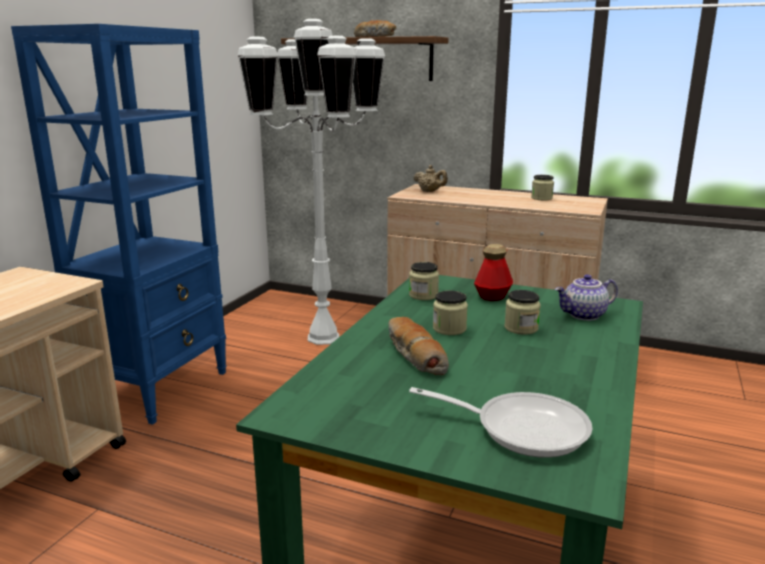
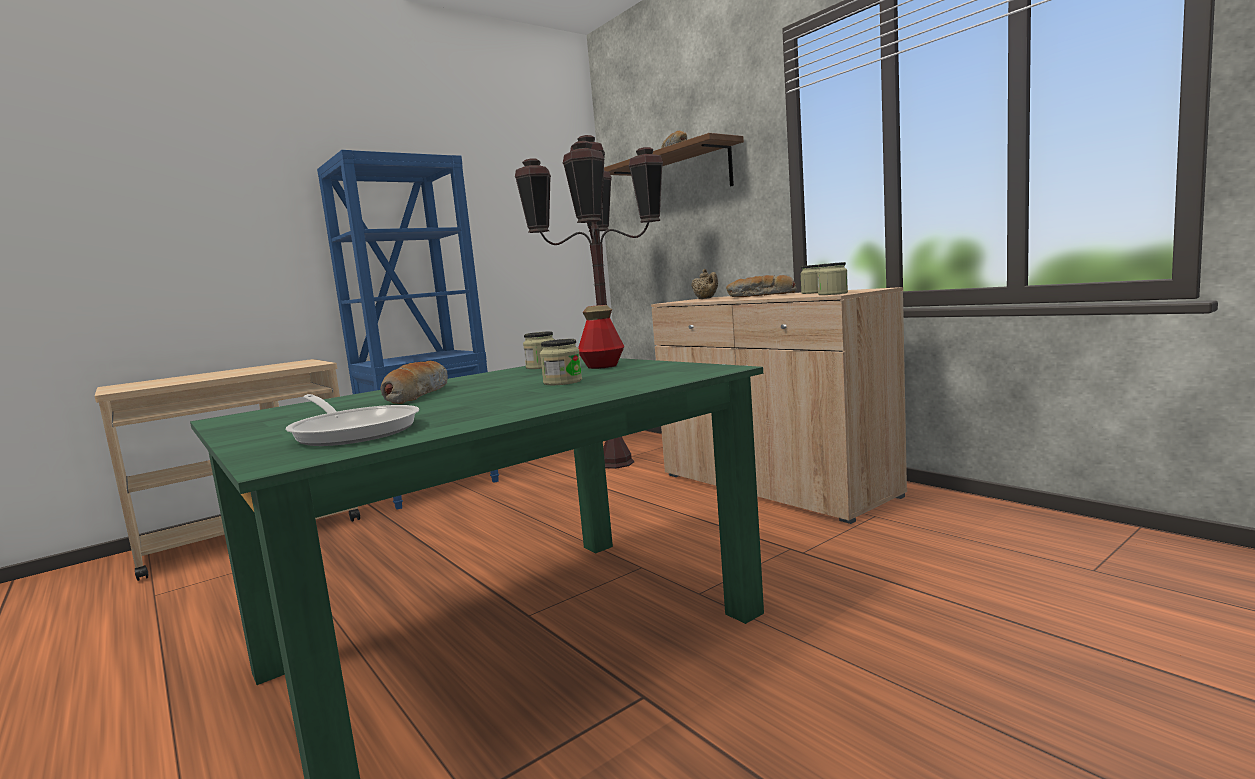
camera: 30 degrees right, 10 degrees down
white floor lamp [238,19,385,345] -> brown floor lamp [515,135,663,469]
jar [433,291,468,335] -> jar moved to [817,262,848,295]
teapot [555,274,618,321] -> none
none -> bread [726,275,796,297]

